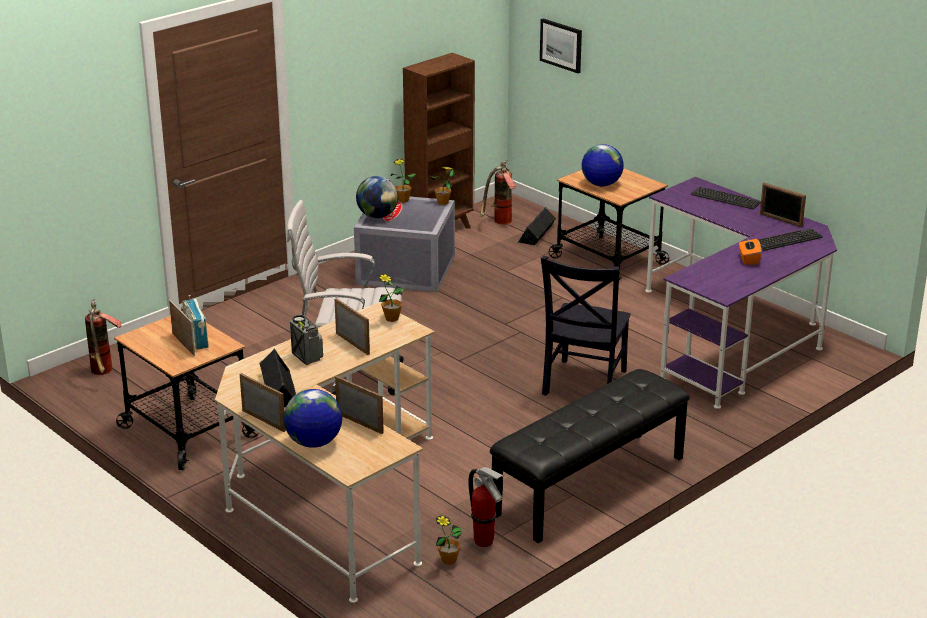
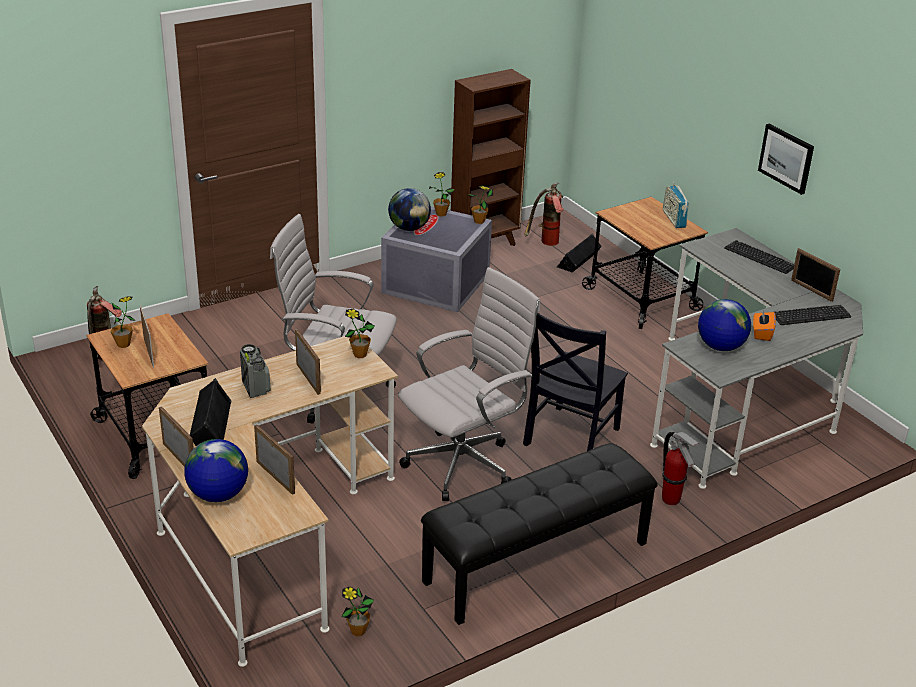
camera: 10 degrees right, 5 degrees up
radio [182,295,209,350] -> radio moved to [663,182,689,228]
fire extinguisher [468,467,504,547] -> fire extinguisher moved to [662,432,700,505]
picture [540,18,582,73] -> picture moved to [758,124,814,195]
globe [582,144,624,186] -> globe moved to [698,299,751,351]
purple desk [645,177,837,409] -> grey desk [650,228,863,489]
none -> potted plant [111,296,136,348]
none -> white office chair [398,267,540,501]

